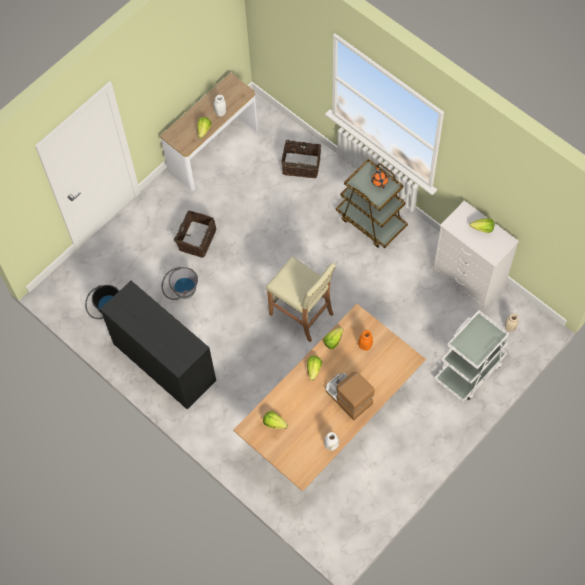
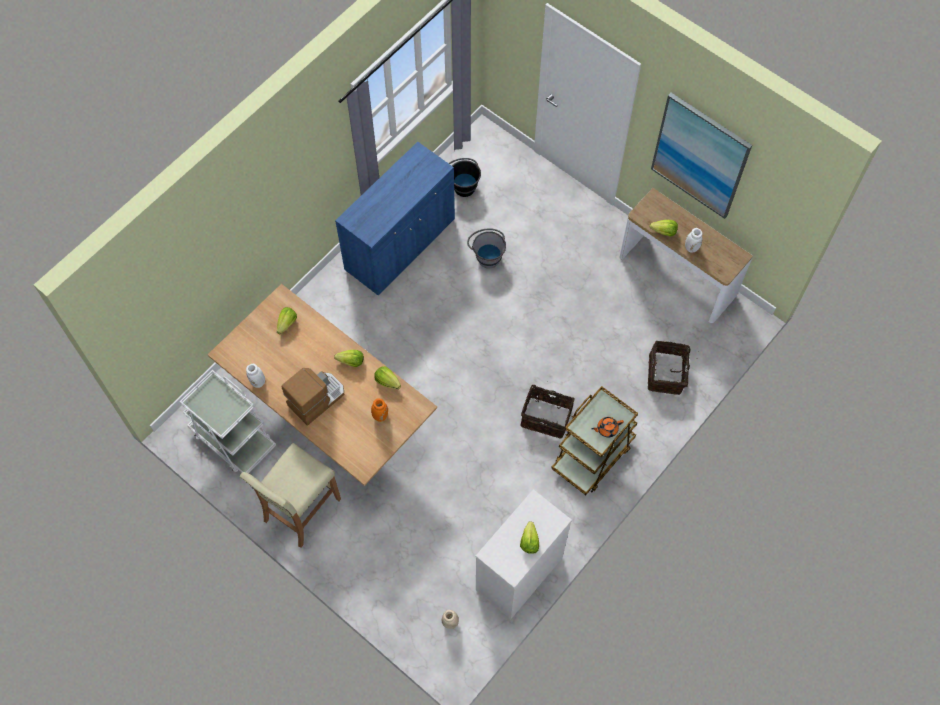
camera: 85 degrees right, 0 degrees up
black cabinet [100,281,216,409] -> blue cabinet [335,142,455,295]
basket [173,210,216,258] -> basket moved to [520,385,574,438]
beige stool [266,256,336,342] -> beige stool moved to [240,443,341,548]
white cart [435,310,509,402] -> white cart moved to [180,370,276,473]
none -> picture [651,93,752,219]

